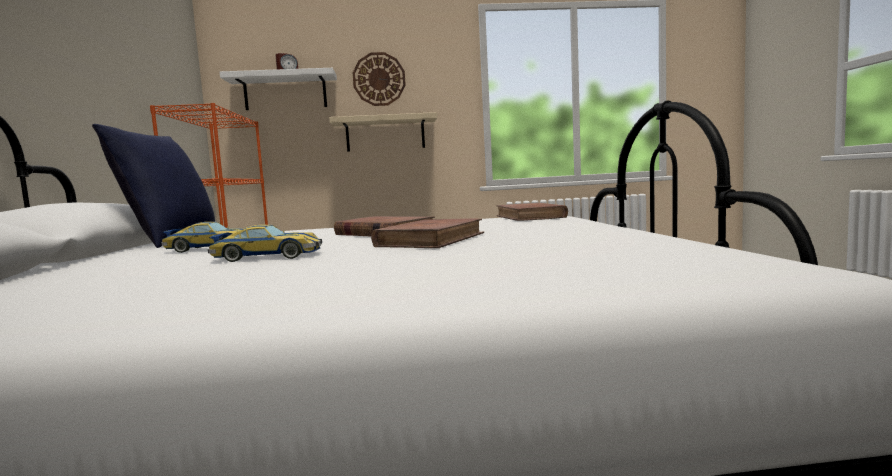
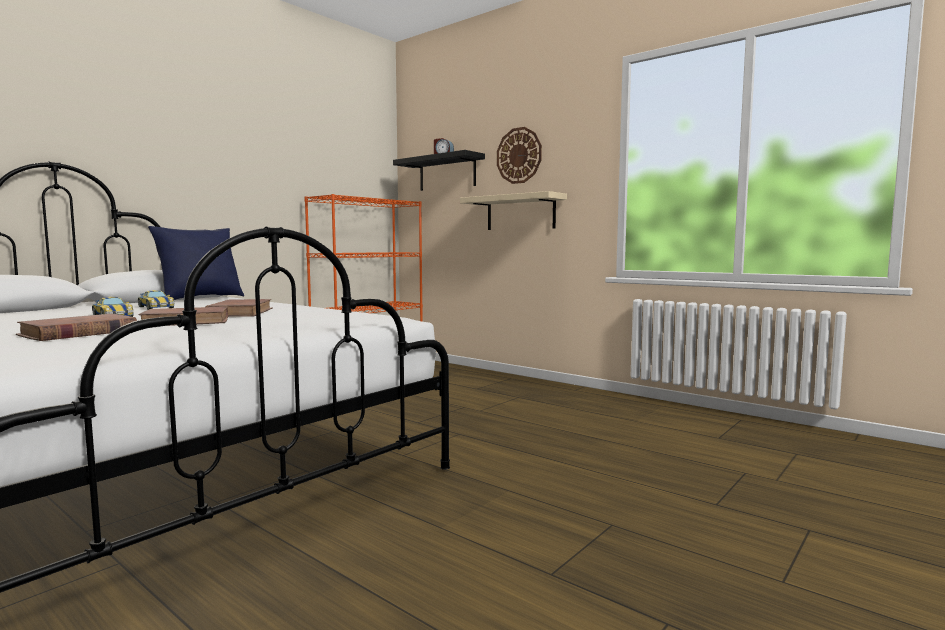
camera: 45 degrees right, 0 degrees up
white shelf [220,68,337,110] -> black shelf [393,150,485,191]
brown book [496,203,568,221] -> brown book moved to [16,314,137,341]

